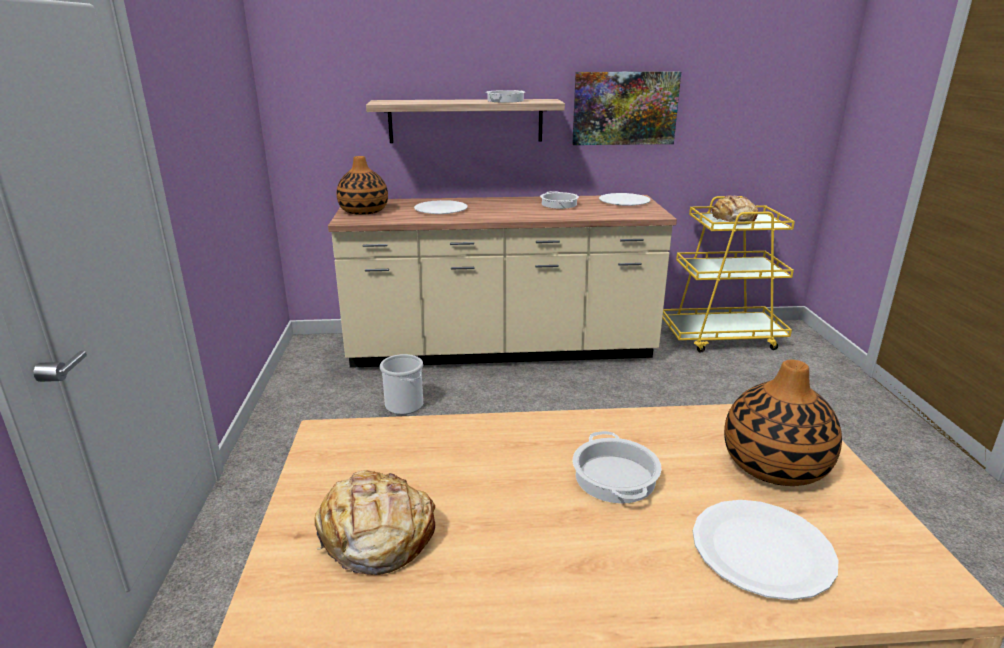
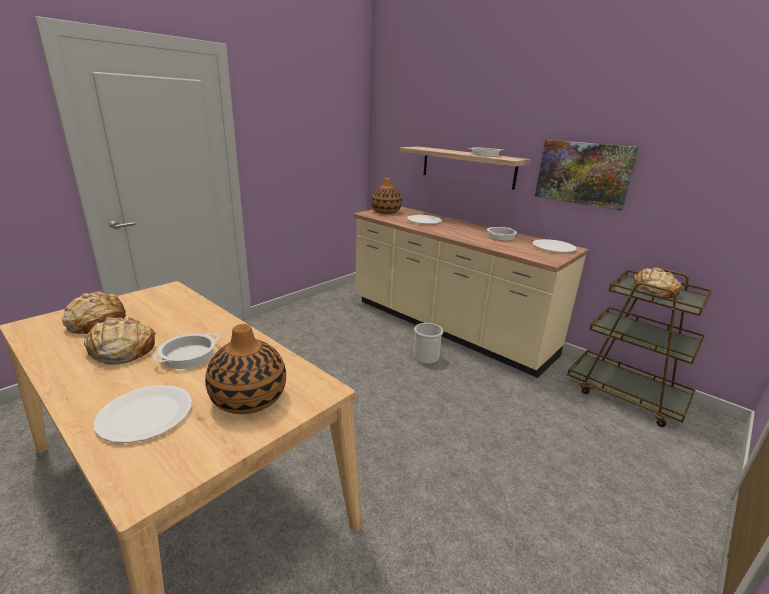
camera: 45 degrees right, 0 degrees up
bucket [380,354,423,415] -> bucket moved to [413,323,443,364]
yellow cart [662,196,795,353] -> brown cart [567,267,712,427]
none -> bread [84,317,156,365]

